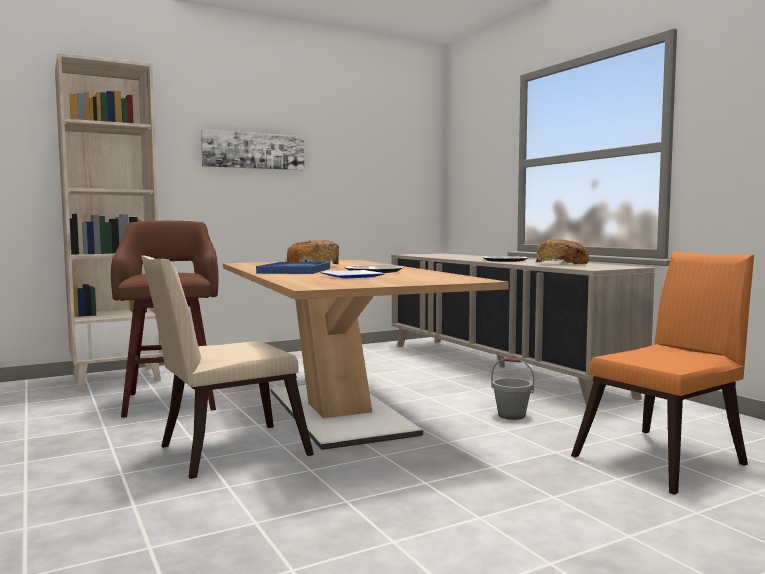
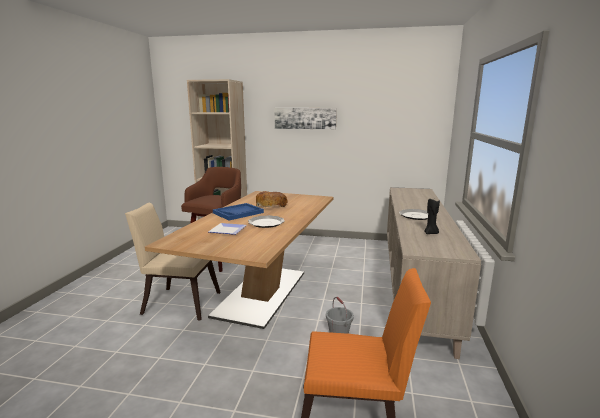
camera: 40 degrees right, 10 degrees up
bread [536,239,589,264] -> black candle [424,199,440,234]

